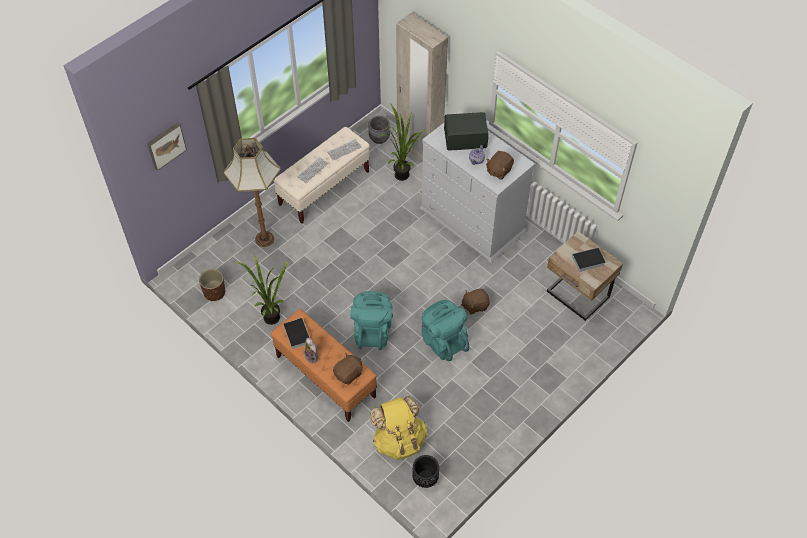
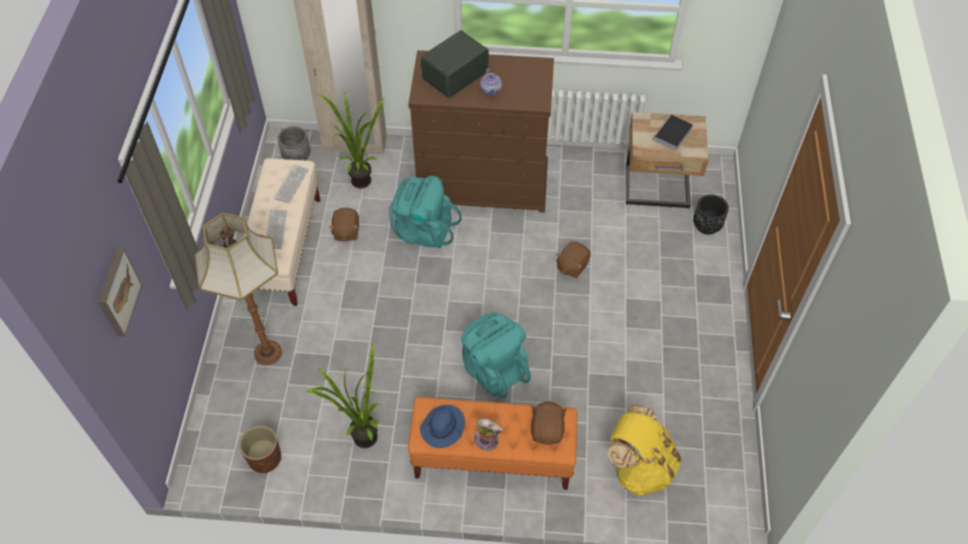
camera: 40 degrees left, 0 degrees up
book [283,317,310,349] -> blue hat [420,405,465,448]
black planter [412,455,439,488] -> black planter moved to [693,194,729,235]
white dresser [420,111,535,264] -> brown dresser [408,50,554,212]
turquoise backpack [422,300,469,361] -> turquoise backpack moved to [389,176,462,249]
brown plush toy [486,151,514,180] -> brown plush toy moved to [329,208,359,242]

